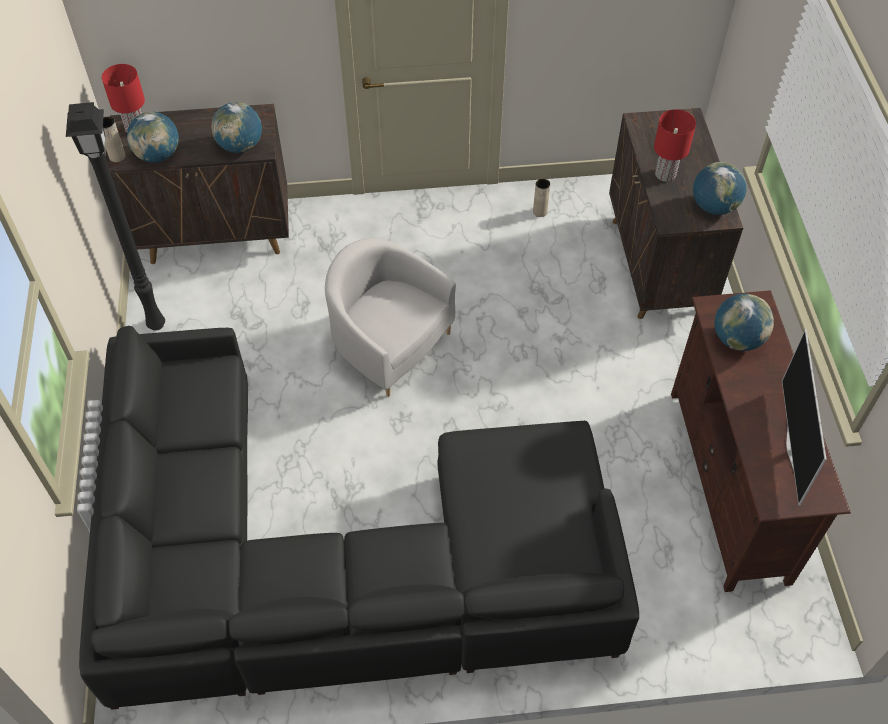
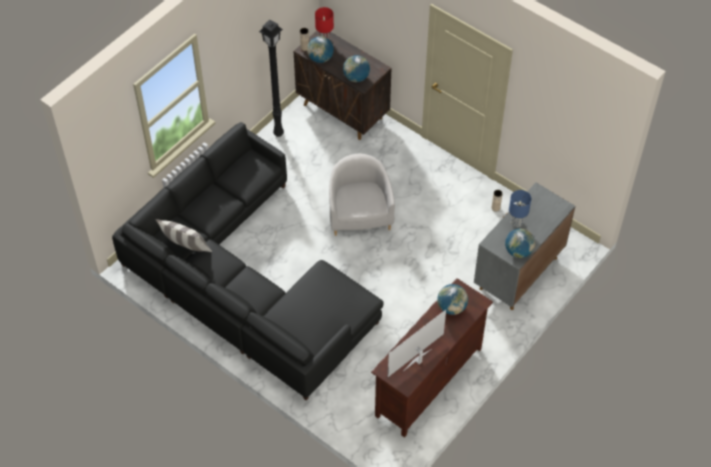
camera: 45 degrees right, 0 degrees up
brown cabinet [609,108,743,319] -> grey cabinet [474,183,575,310]
red table lamp [654,109,696,182] -> blue table lamp [509,190,531,227]
none -> pillow [156,219,212,252]

